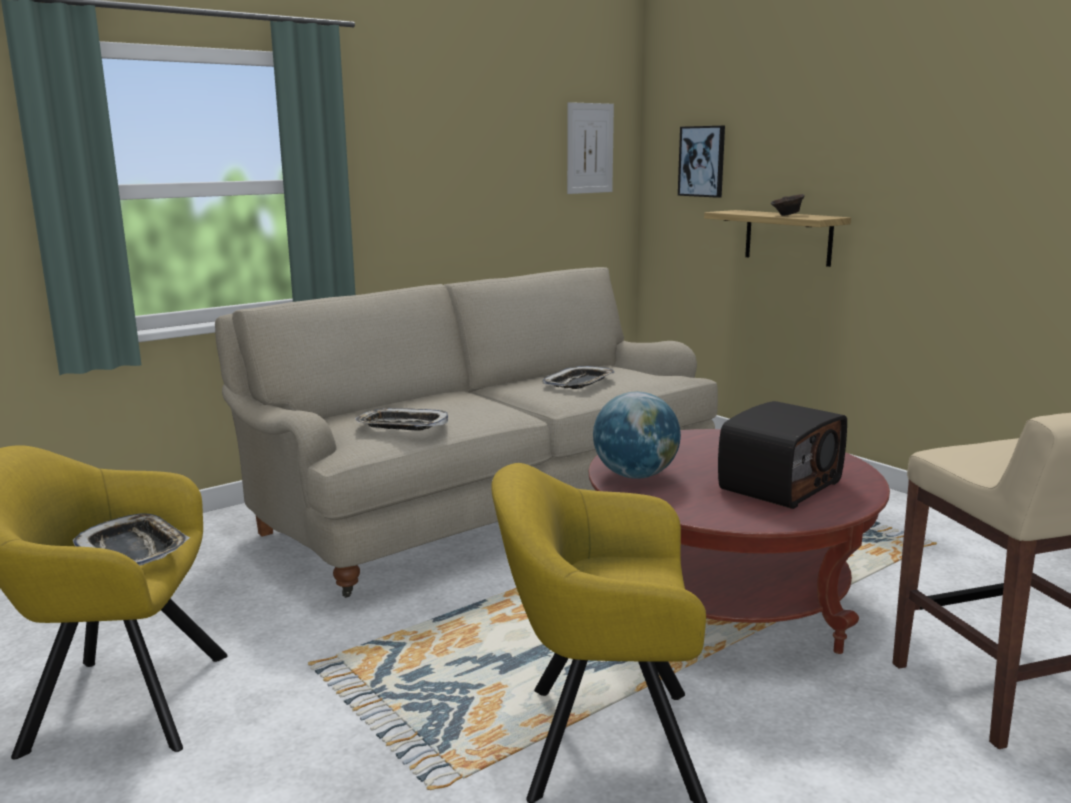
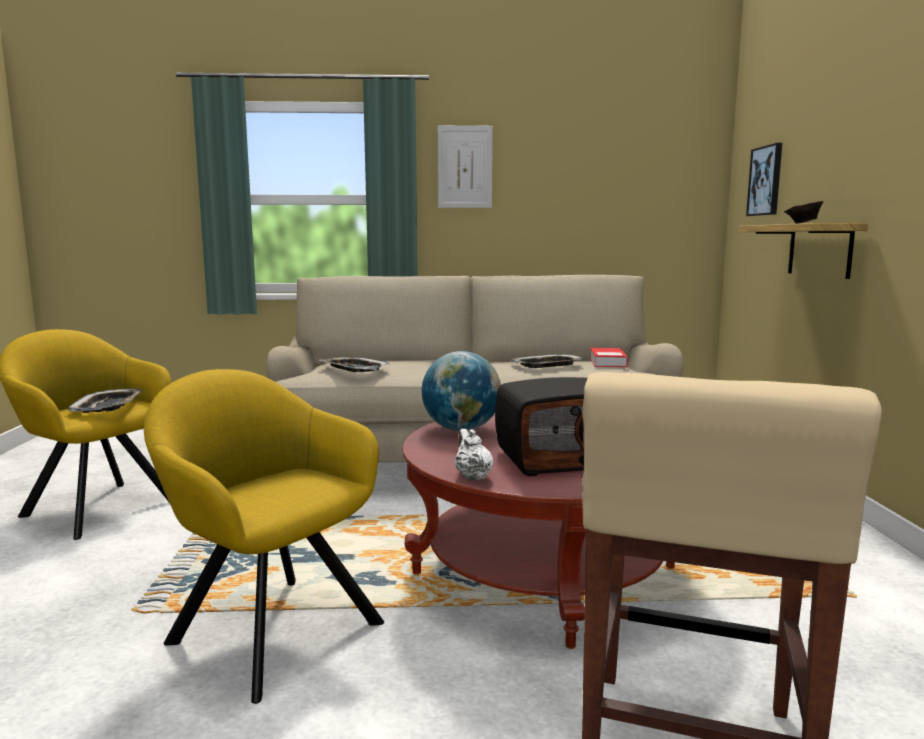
camera: 35 degrees right, 5 degrees down
picture [567,102,614,194] -> picture moved to [438,125,493,208]
none -> white teapot [455,429,494,480]
none -> book [590,348,628,367]

